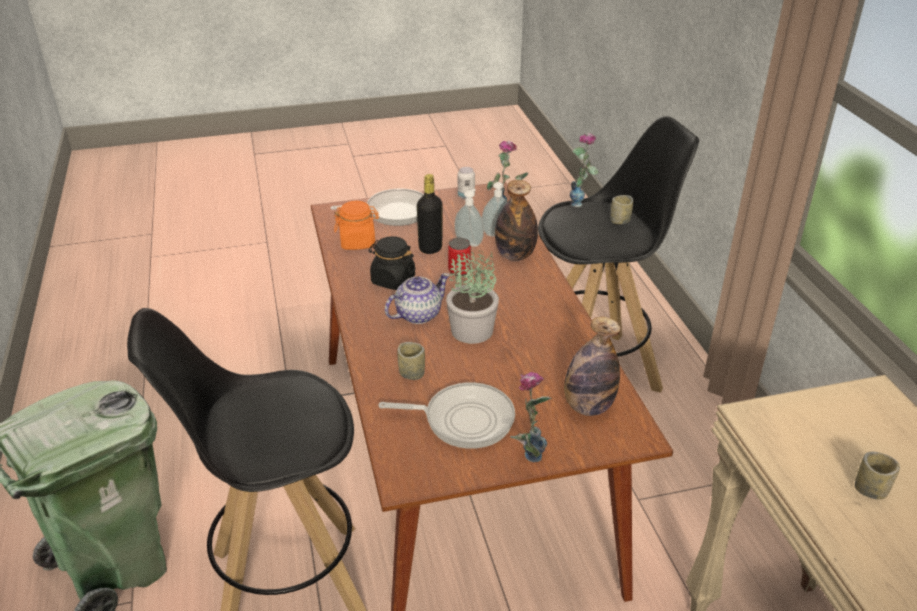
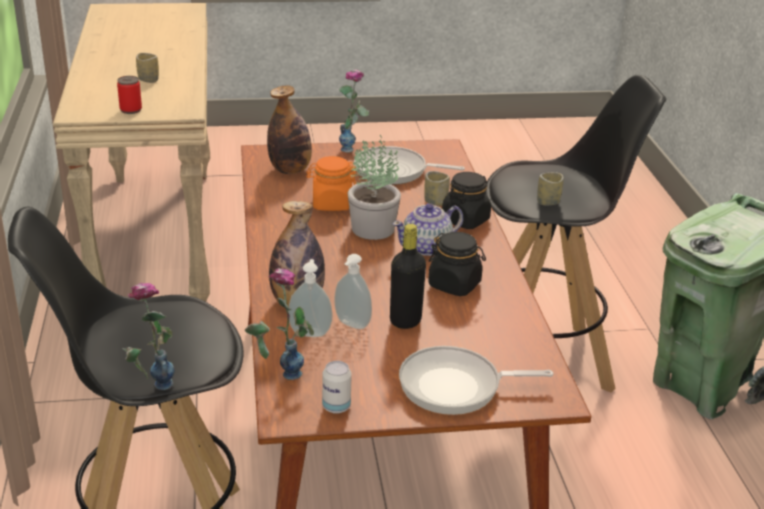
camera: 175 degrees left, 5 degrees down
orange jar [334,201,379,250] -> orange jar moved to [306,156,356,211]
can [448,237,471,276] -> can moved to [117,76,142,114]
cup [611,195,633,224] -> cup moved to [537,172,564,205]
none -> black jar [442,172,491,229]

